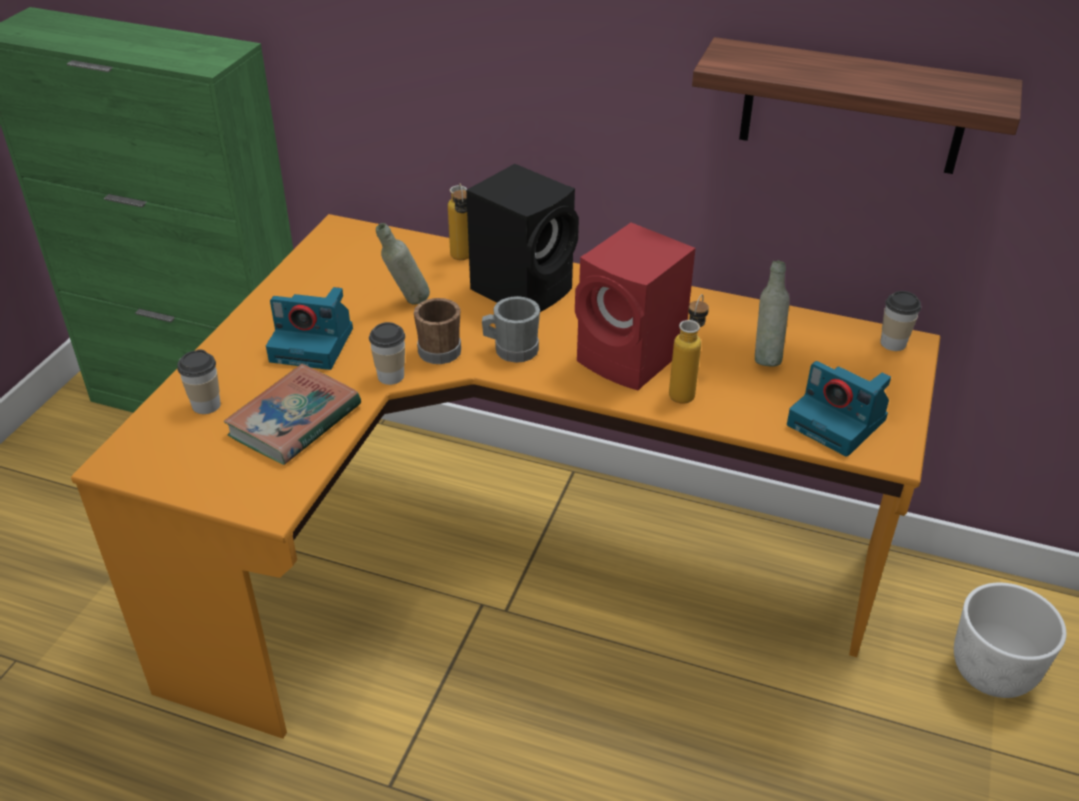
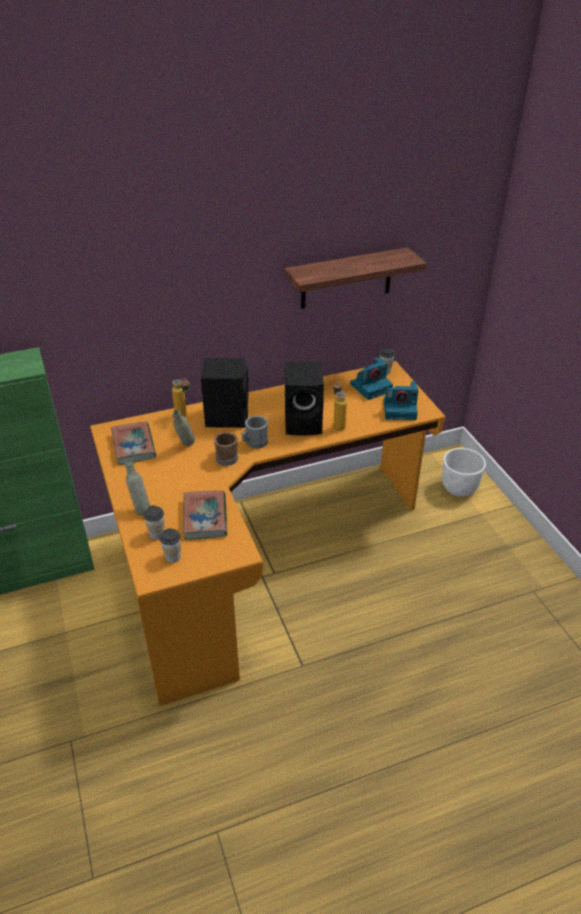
camera: 40 degrees left, 0 degrees up
camera [266,287,353,370] -> camera moved to [350,357,393,400]
cup [369,322,405,385] -> cup moved to [159,528,181,563]
red speaker [575,222,696,390] -> black speaker [285,362,324,435]
grey bottle [755,260,790,367] -> grey bottle moved to [125,460,150,515]
none -> book [111,422,156,465]

